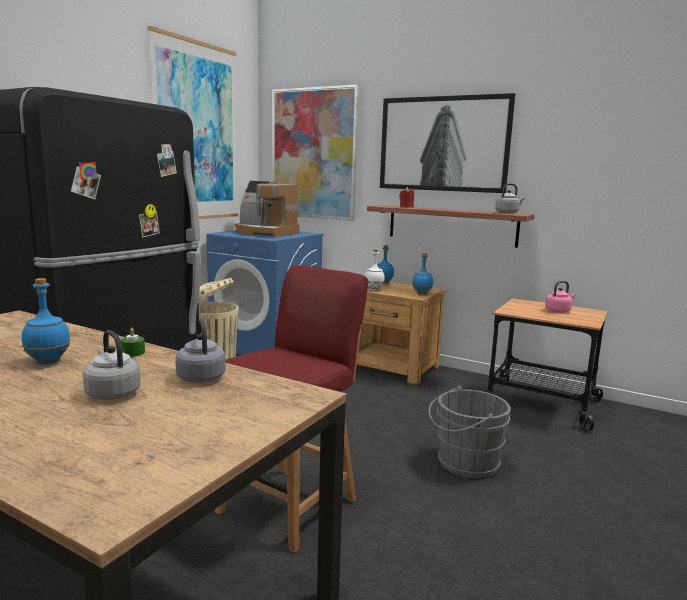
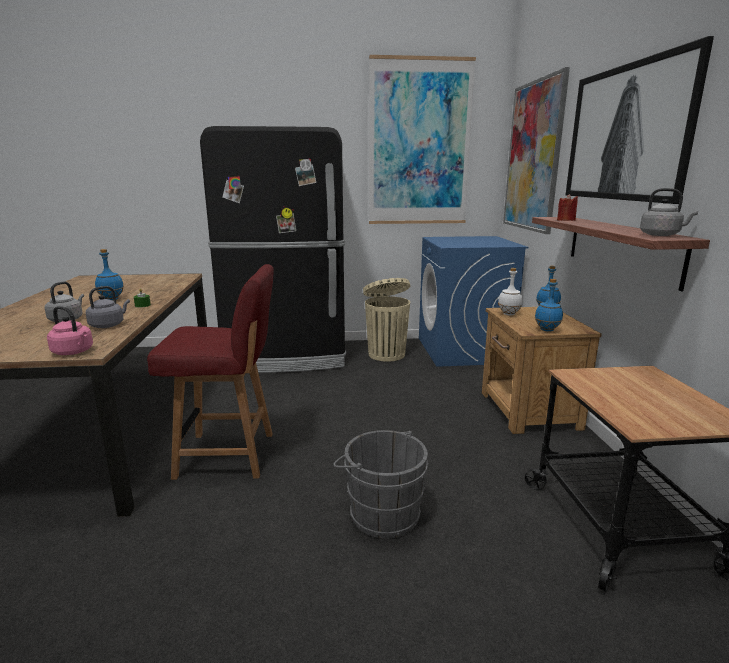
camera: 55 degrees right, 5 degrees up
coffee machine [235,181,300,238] -> none
pink kettle [545,281,576,313] -> pink kettle moved to [47,306,93,355]

